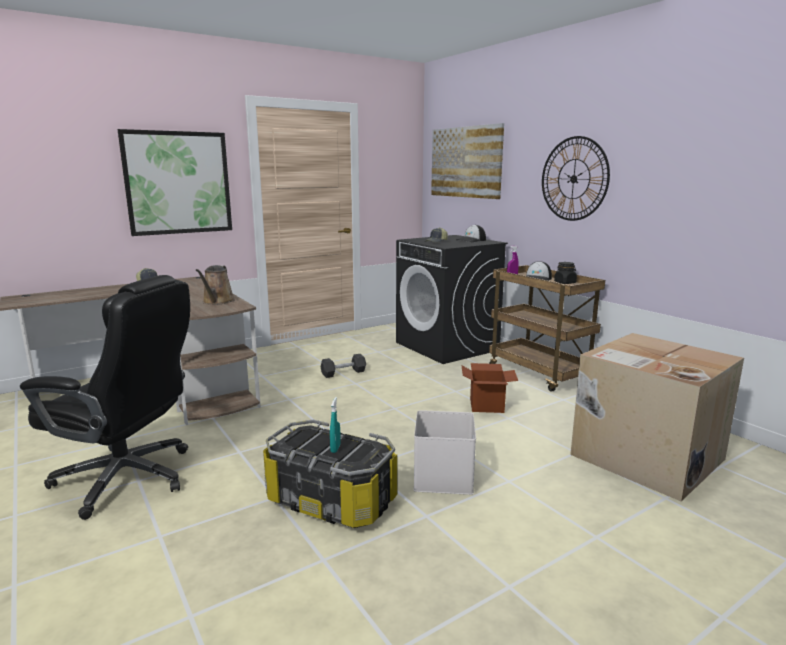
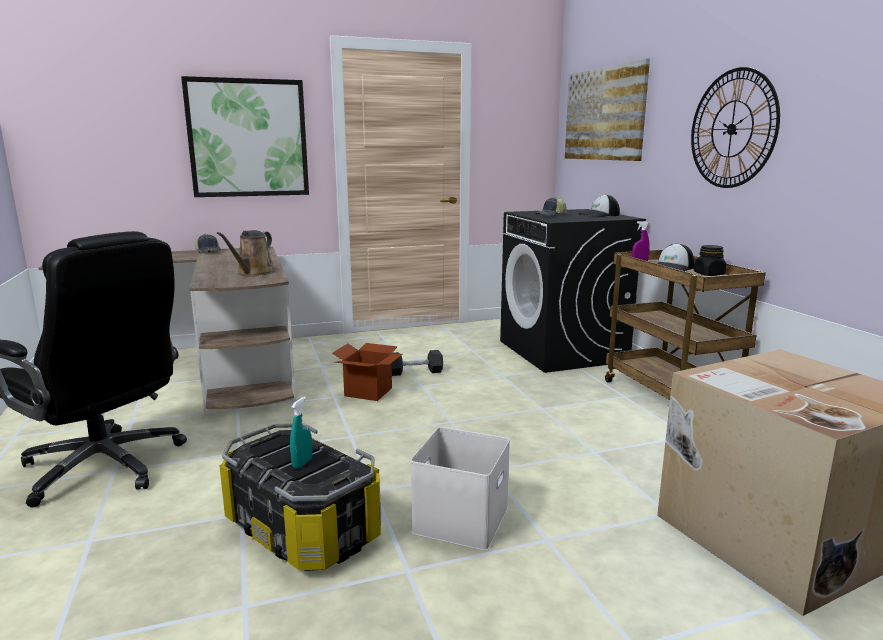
camera: 15 degrees right, 0 degrees up
cardboard box [461,363,518,413] -> cardboard box moved to [332,343,402,401]

